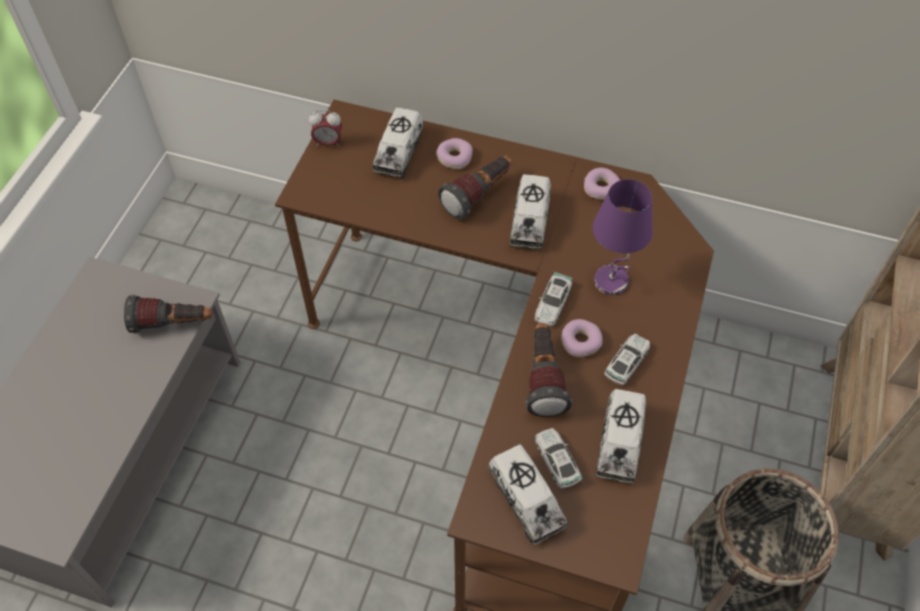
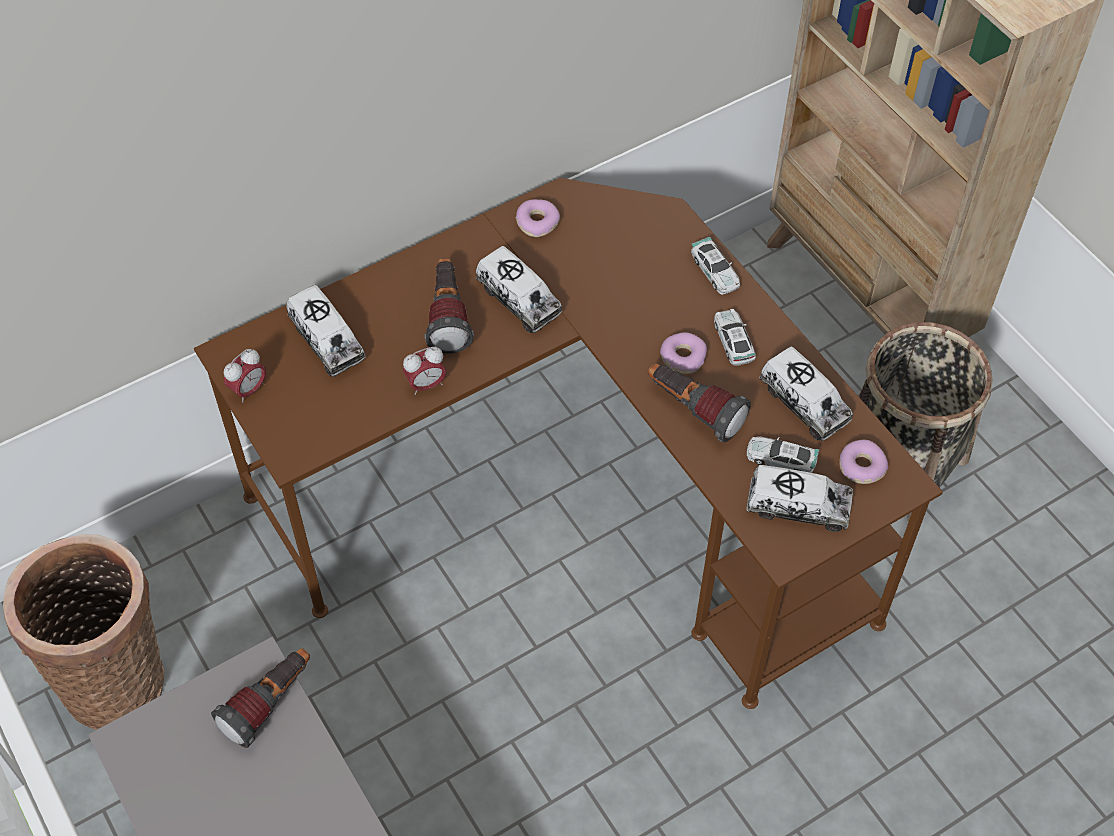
camera: 50 degrees left, 0 degrees up
donut [436,138,473,169] -> donut moved to [839,440,888,484]
toy car [535,272,572,327] -> toy car moved to [691,237,740,295]
purple table lamp [593,179,653,295] -> none
none -> basket [3,534,164,730]
none -> alarm clock [403,347,446,395]

